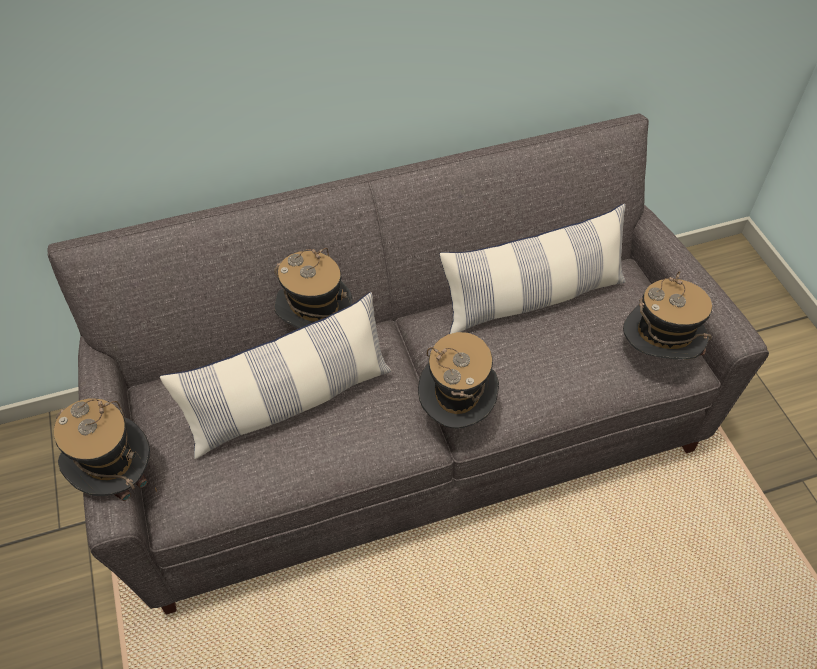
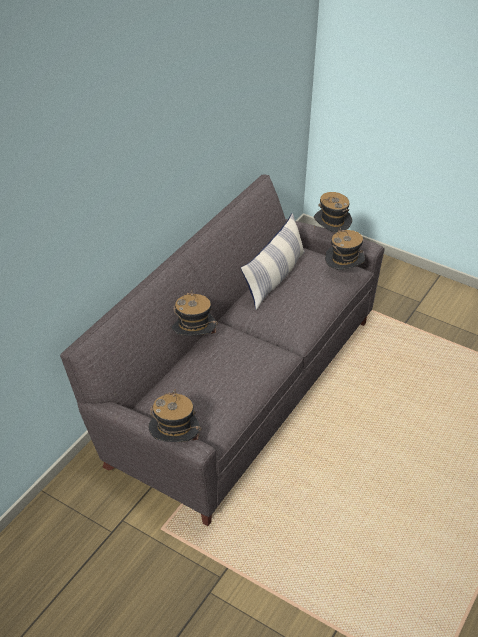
camera: 40 degrees left, 10 degrees down
pillow [160,292,391,459] -> none
hat [418,332,499,429] -> hat moved to [314,192,352,232]

